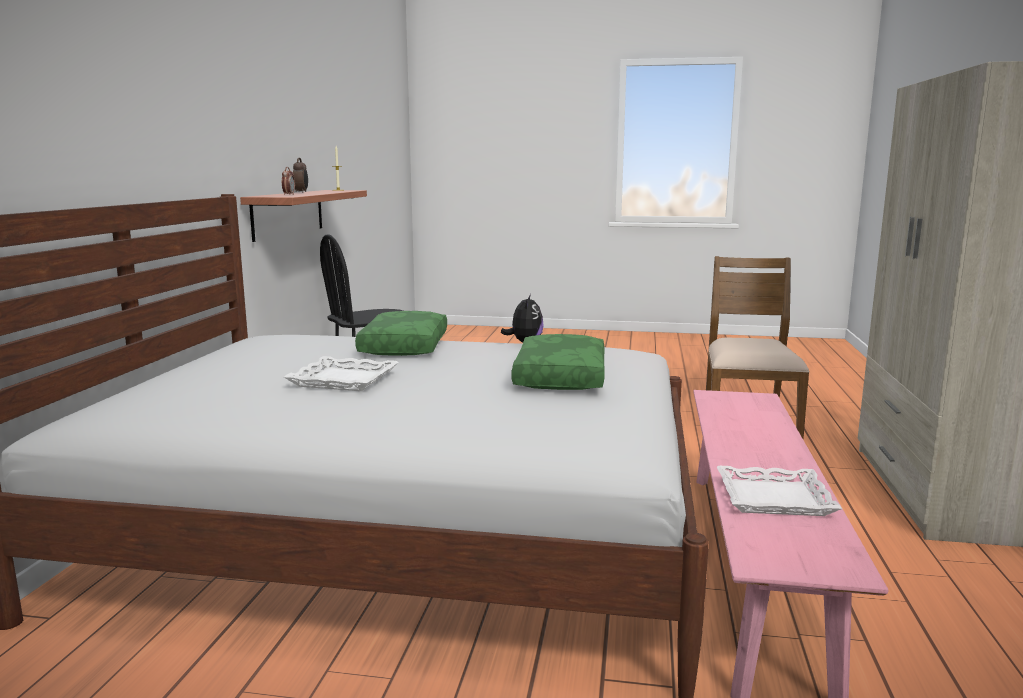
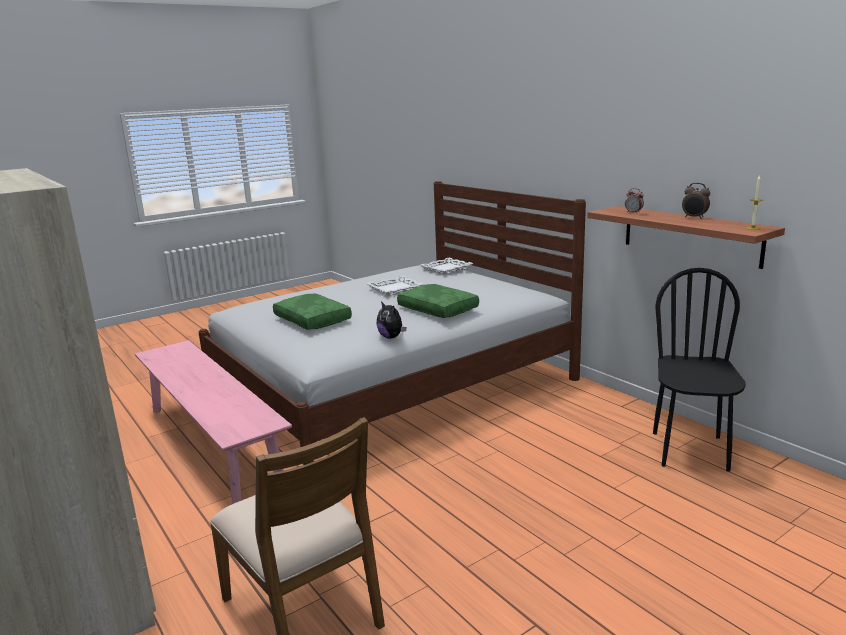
camera: 135 degrees right, 5 degrees up
white tray [717,466,842,516] -> white tray moved to [421,258,474,275]

